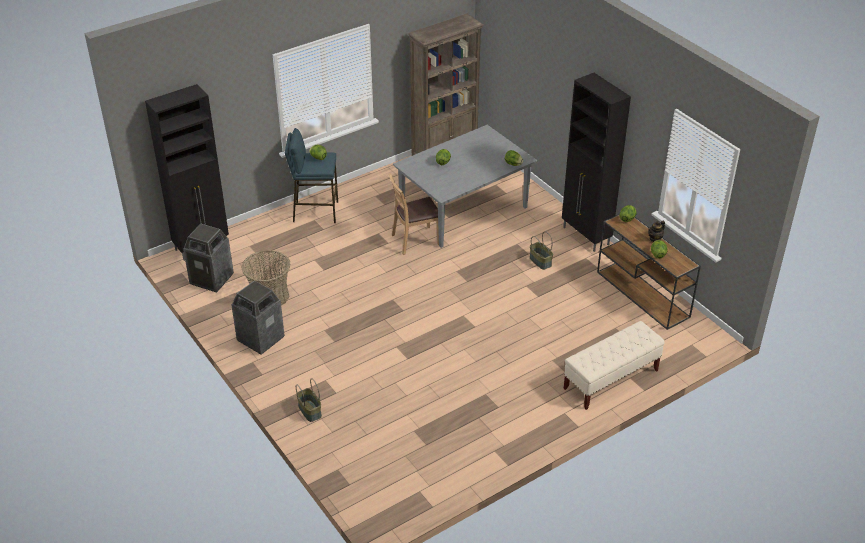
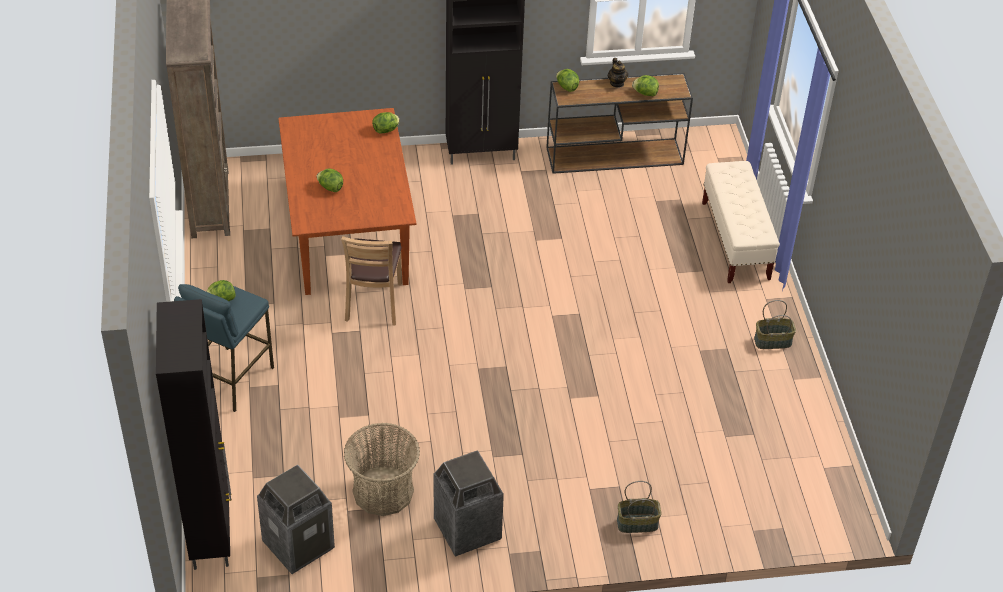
camera: 65 degrees left, 5 degrees up
grey dining table [393,125,537,248] -> brown dining table [278,108,416,295]
basket [530,232,553,270] -> basket moved to [754,300,796,349]

